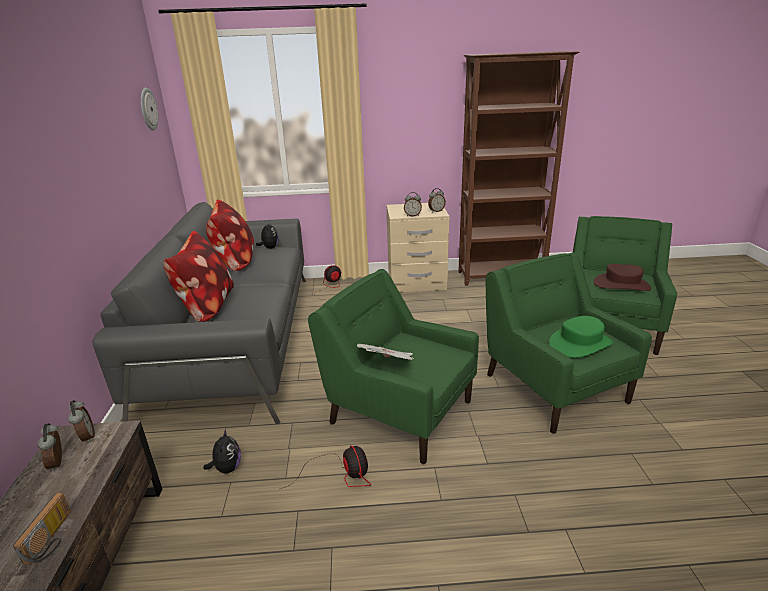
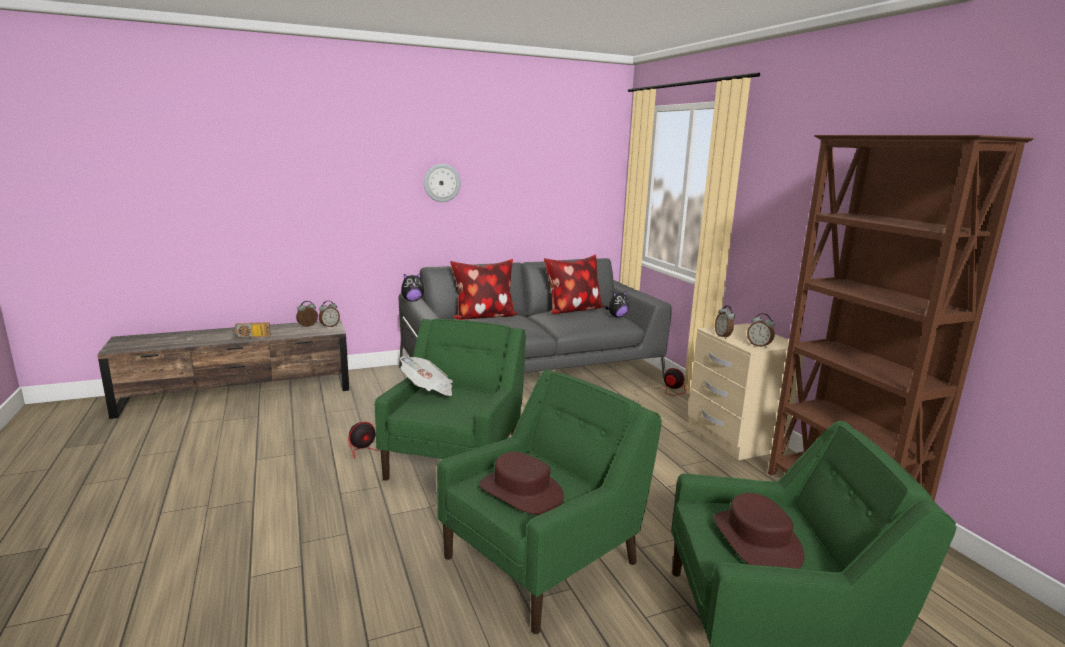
camera: 70 degrees right, 10 degrees down
wall clock [141,88,159,131] -> wall clock moved to [424,164,461,202]
plush toy [203,429,241,473] -> plush toy moved to [401,273,424,301]
green hat [549,316,613,358] -> brown hat [479,452,564,515]

